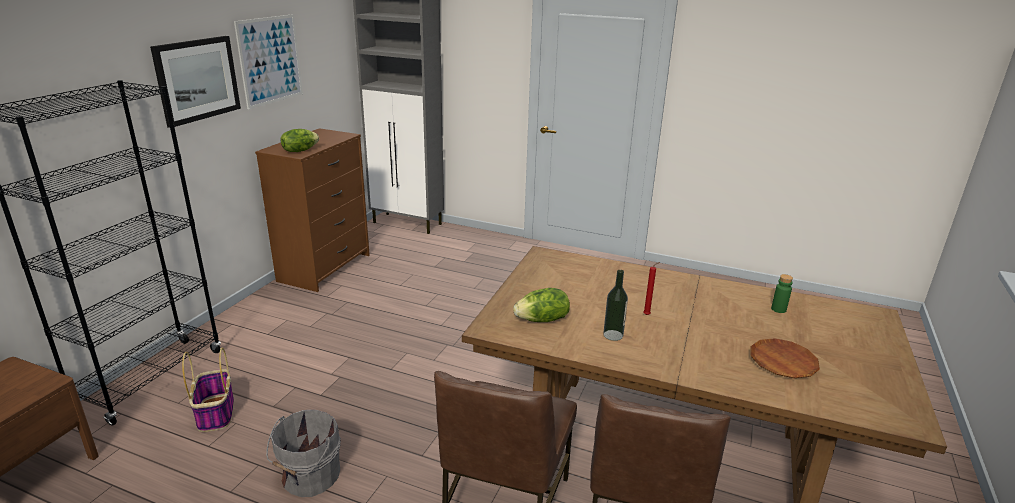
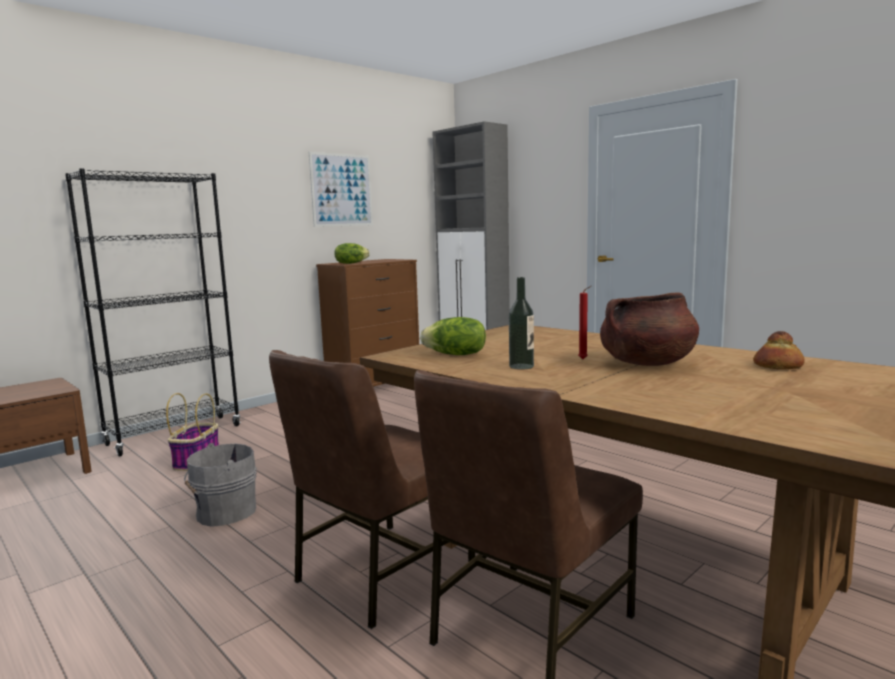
camera: 25 degrees right, 15 degrees down
picture [150,36,241,128] -> none
brown plate [750,338,820,378] -> none
green bottle [771,274,793,313] -> bread [753,331,805,370]
none -> brown cooking pot [600,292,699,366]

